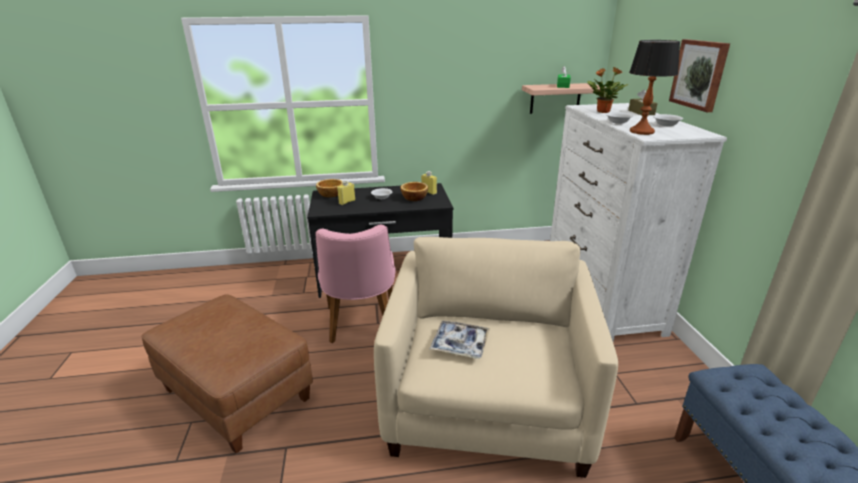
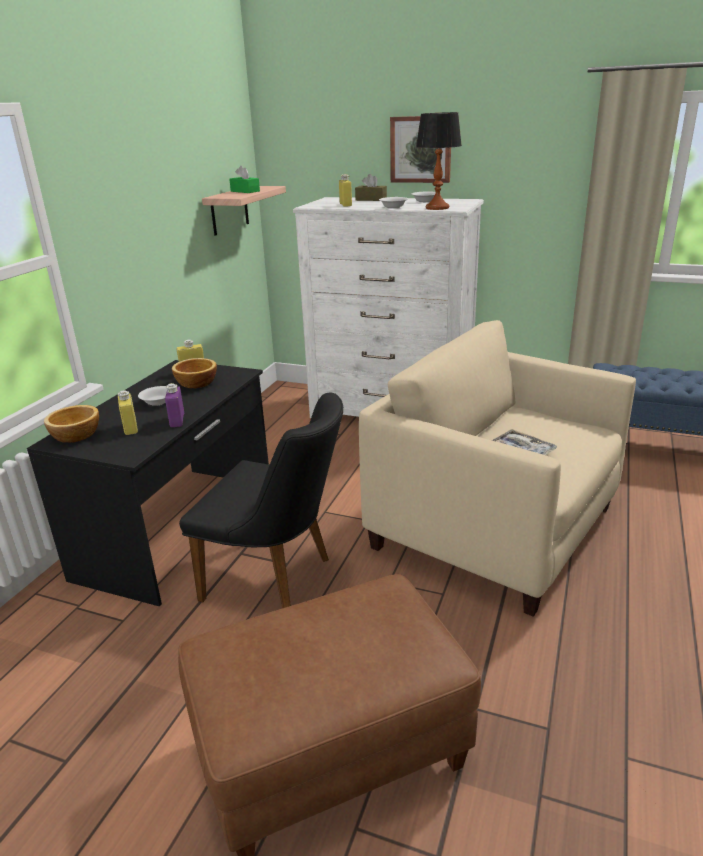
camera: 60 degrees left, 0 degrees up
pink chair [315,225,396,343] -> black chair [179,393,343,608]
potted plant [587,67,629,113] -> yellow bottle [339,174,352,207]
none -> purple bottle [165,383,184,427]

